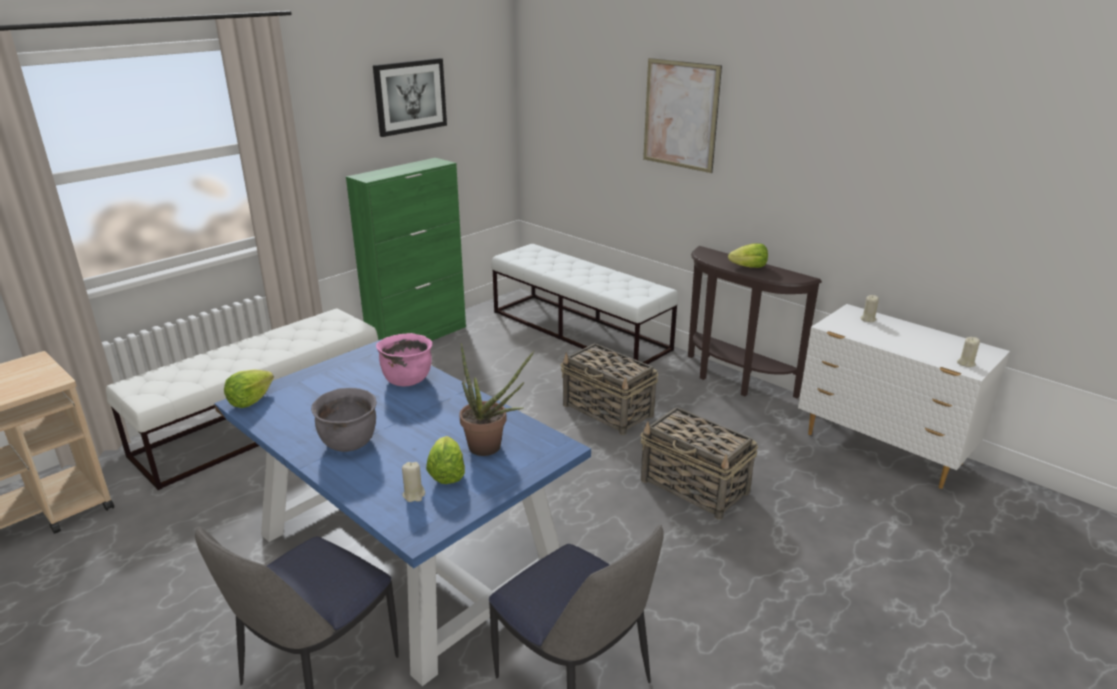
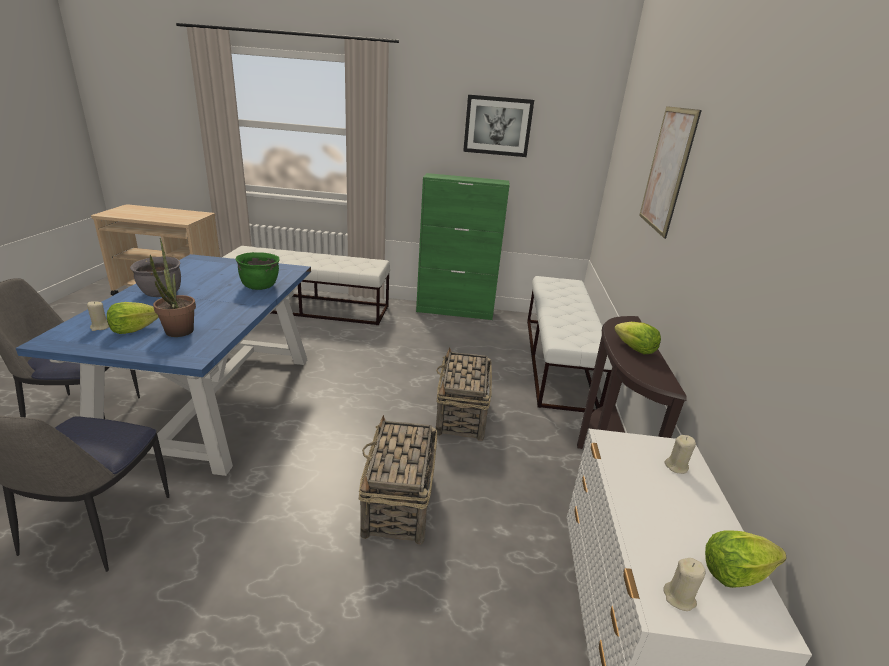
camera: 50 degrees right, 0 degrees up
lettuce [224,369,274,408] -> lettuce moved to [705,530,786,588]
pink cooking pot [376,333,432,386] -> green cooking pot [235,252,279,290]

